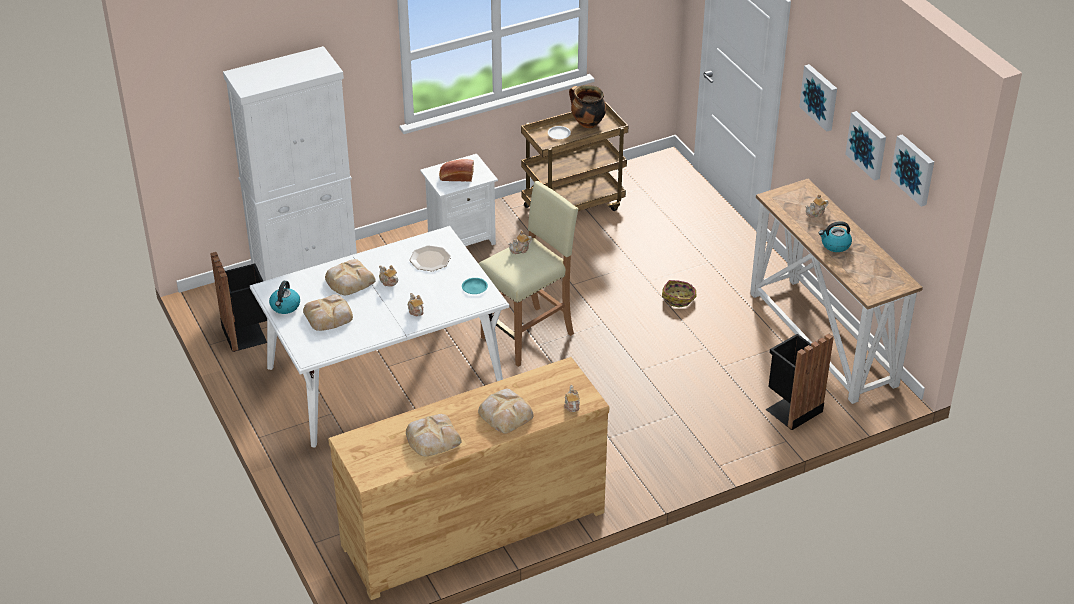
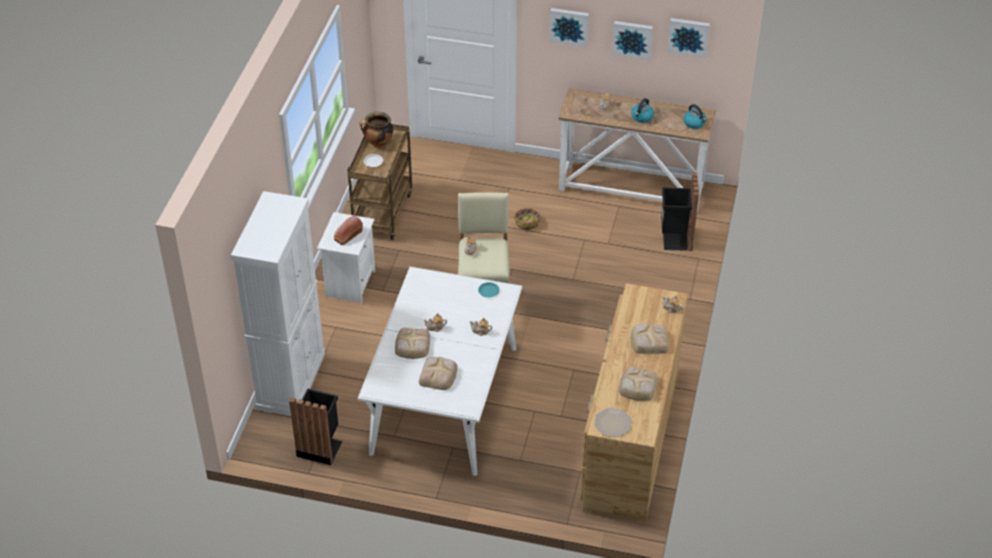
camera: 50 degrees left, 5 degrees up
kettle [269,281,300,314] -> kettle moved to [684,104,707,129]
plate [409,245,451,271] -> plate moved to [594,408,632,437]

